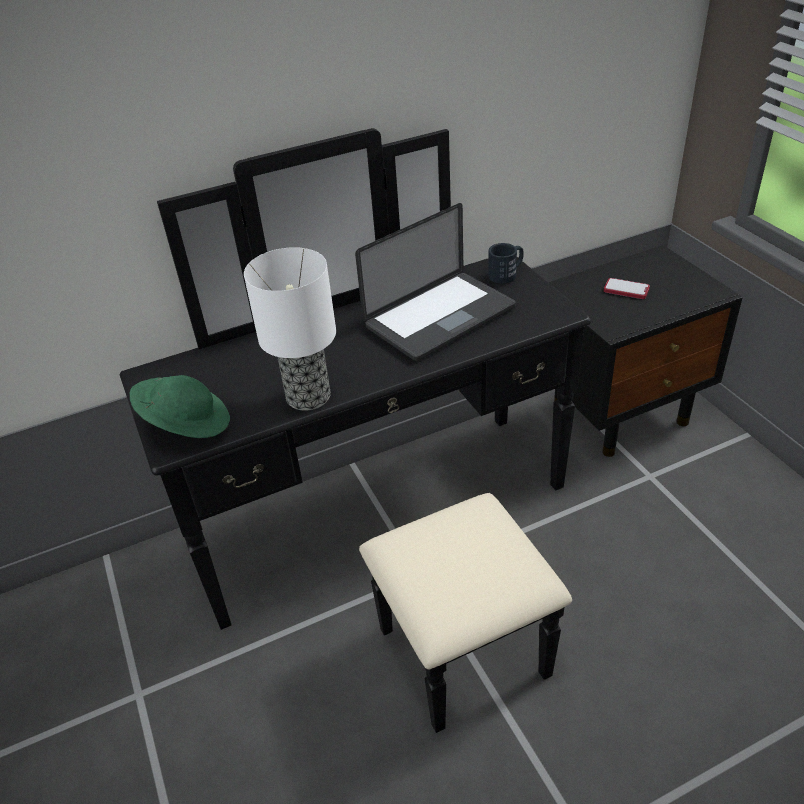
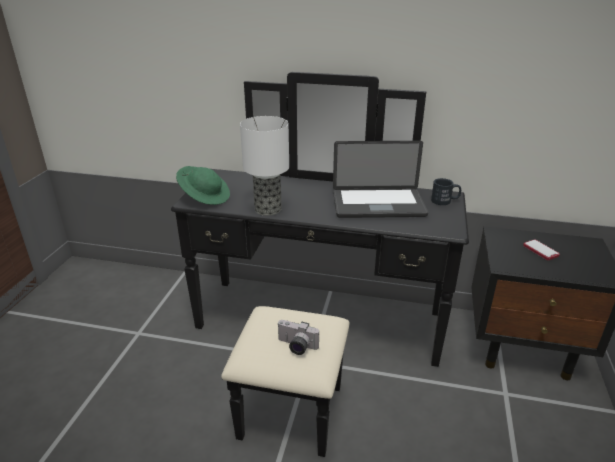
camera: 35 degrees right, 10 degrees down
none -> camera [277,320,319,355]

